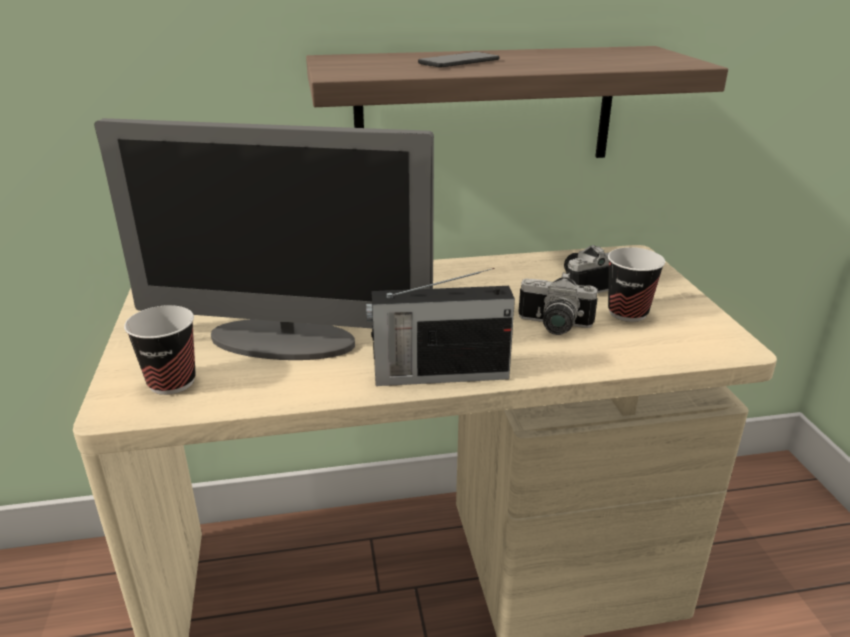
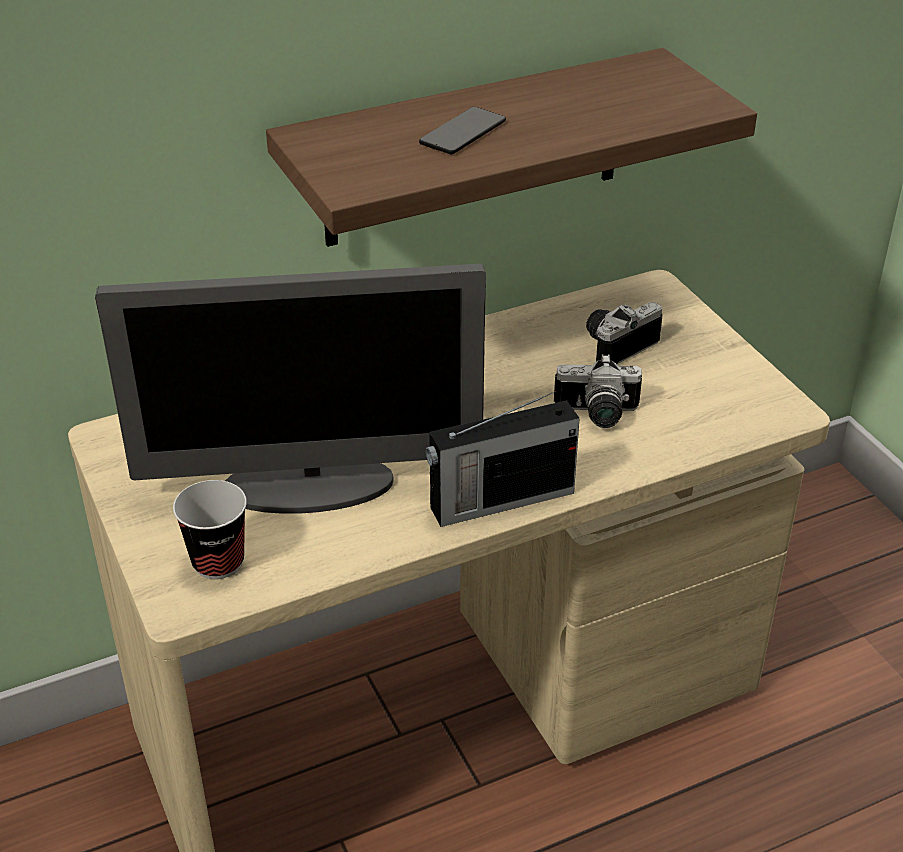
camera: 15 degrees left, 10 degrees up
cup [608,247,665,322] -> none

